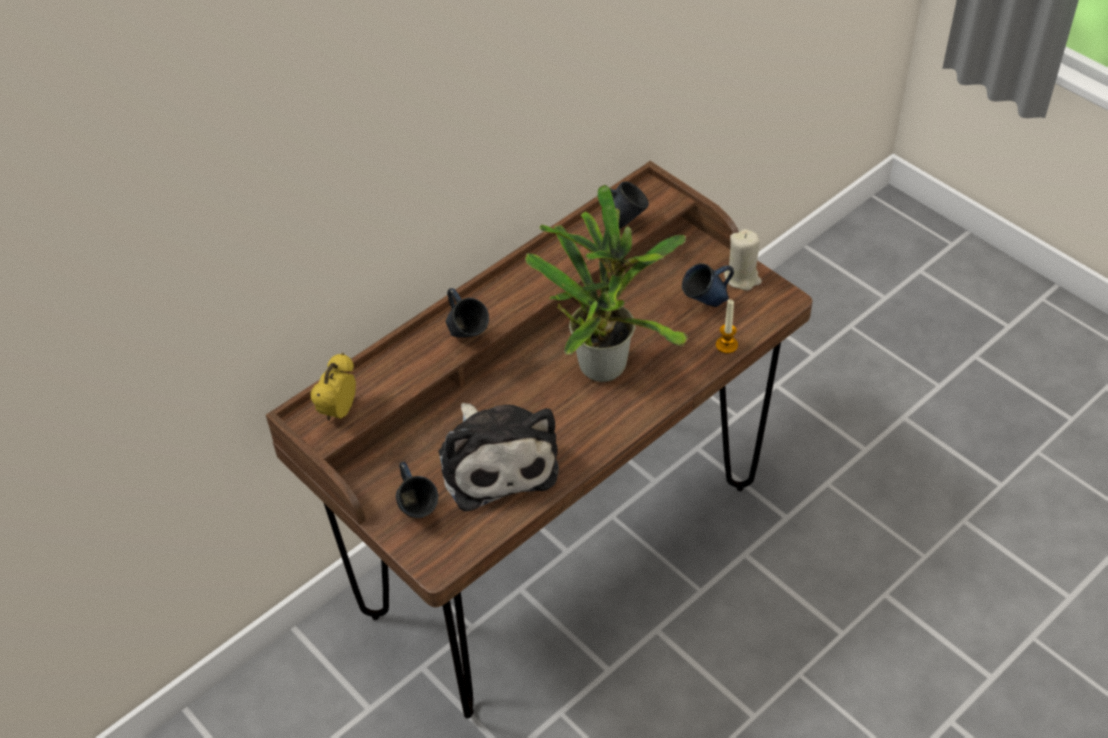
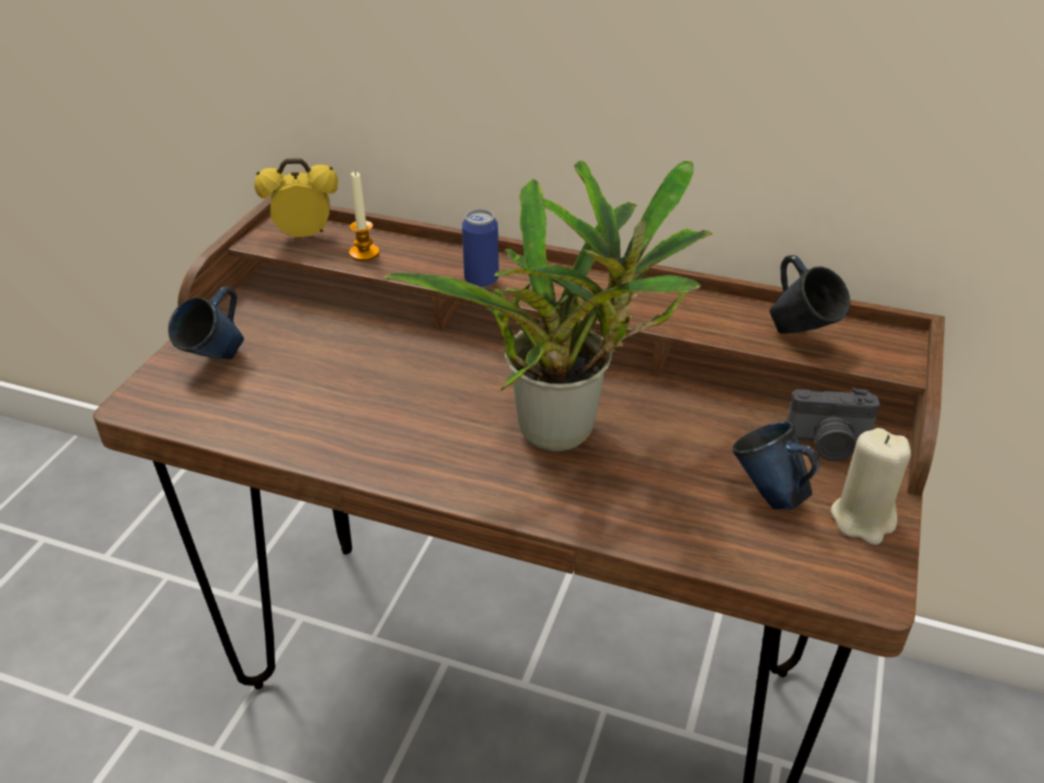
camera: 60 degrees right, 10 degrees down
plush toy [438,403,559,512] -> none
blue mug [446,288,489,338] -> can [462,209,499,288]
candle [716,299,738,354] -> candle moved to [349,171,380,261]
none -> camera [787,388,880,461]

